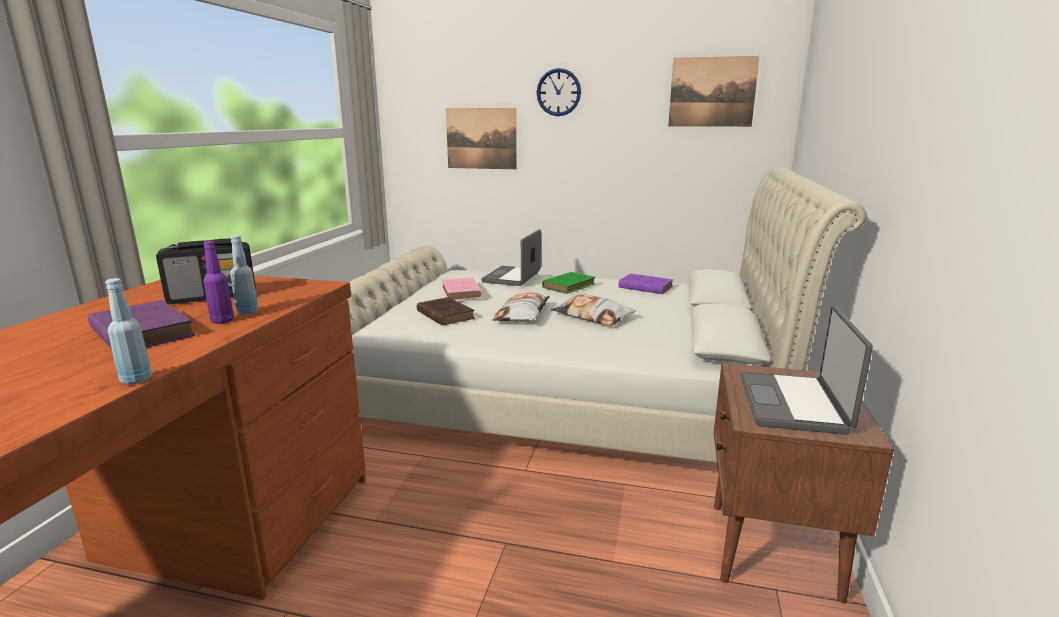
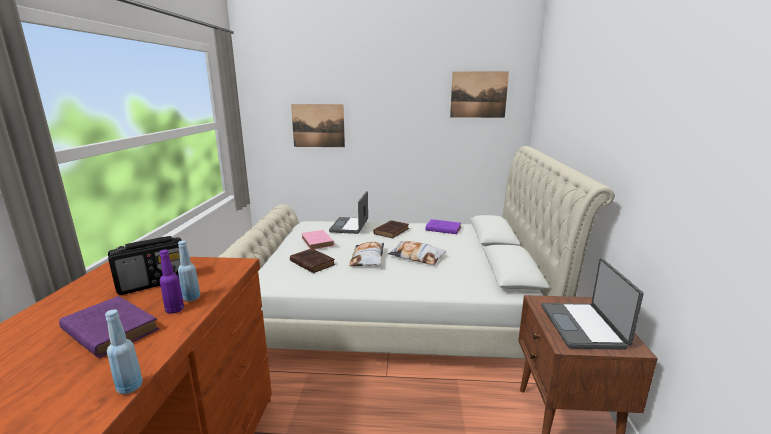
camera: 10 degrees left, 0 degrees up
wall clock [536,68,581,116] -> none
green book [542,272,595,294] -> brown book [373,220,409,238]

